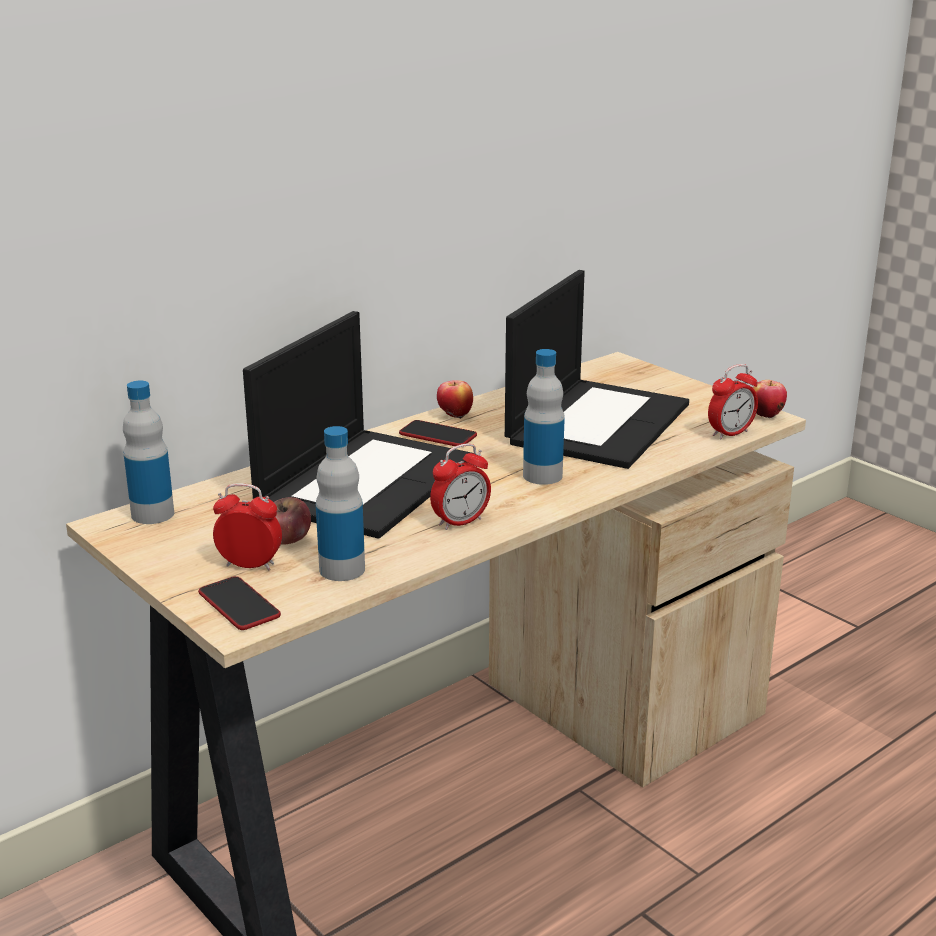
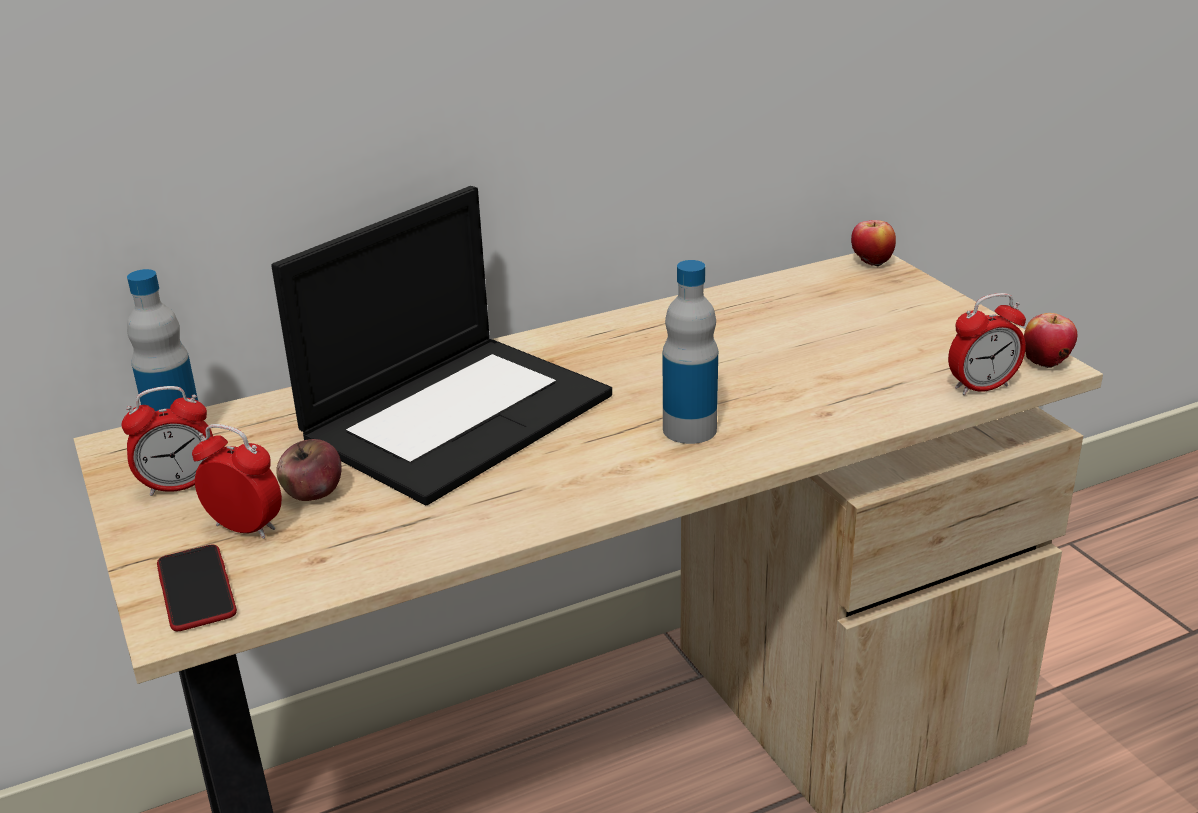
camera: 15 degrees right, 5 degrees up
bottle [316,426,365,581] -> none
phone [399,420,477,446] -> none
alarm clock [430,443,491,530] -> alarm clock moved to [121,386,213,496]
apple [437,380,473,418] -> apple moved to [851,220,896,266]
laptop [505,270,689,469] -> none

